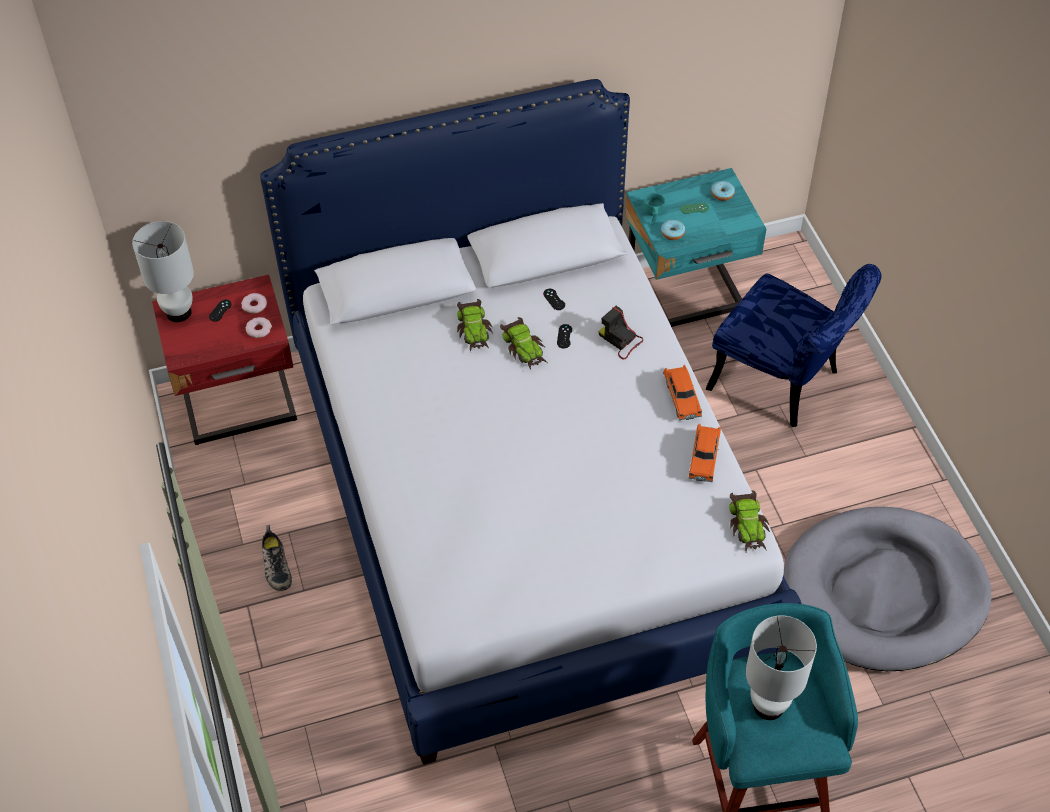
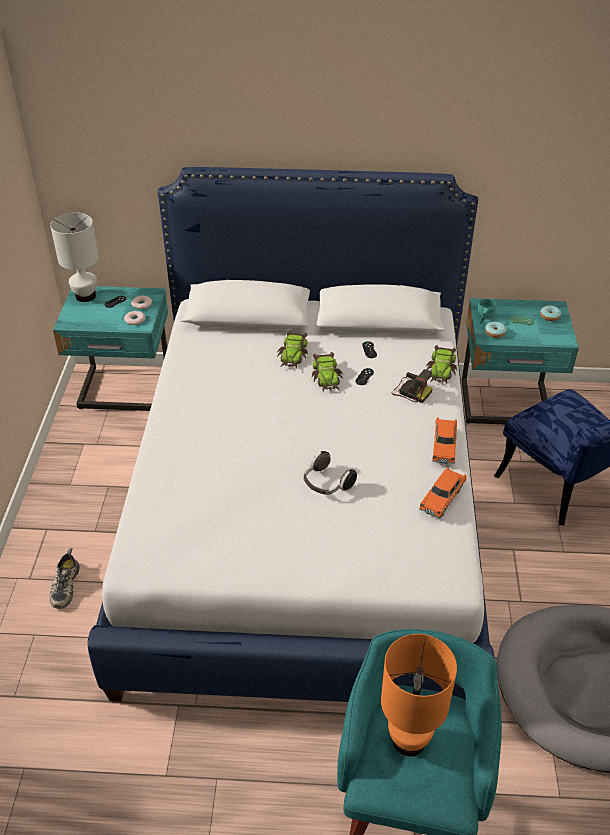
camera: 20 degrees right, 10 degrees down
red nightstand [152,275,297,445] -> turquoise nightstand [53,286,168,411]
shoe [262,525,292,591] -> shoe moved to [50,548,80,609]
camera [599,306,643,359] -> camera turned 150 degrees clockwise [392,369,433,403]
toy car [729,491,770,552] -> toy car moved to [426,345,457,384]
white table lamp [746,615,817,720] -> orange table lamp [381,634,457,757]
none -> headphones [304,451,357,495]

